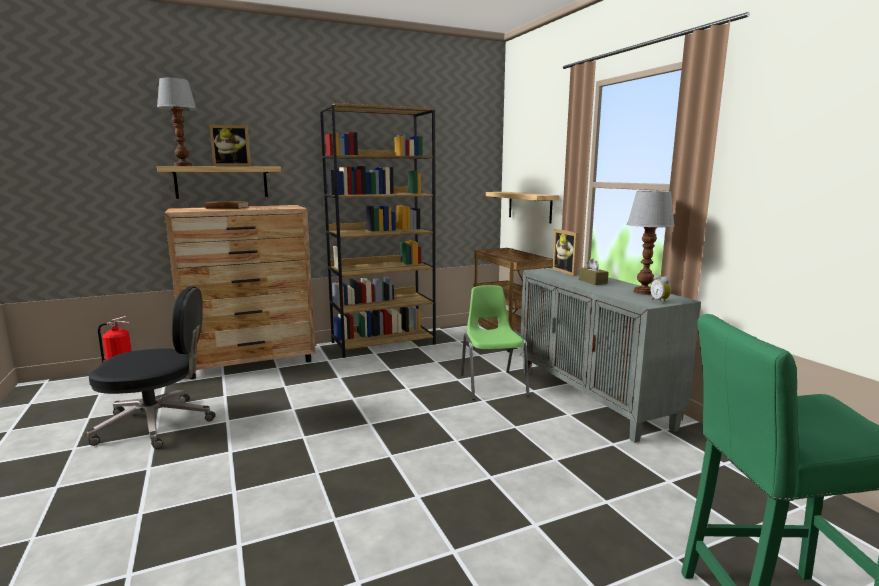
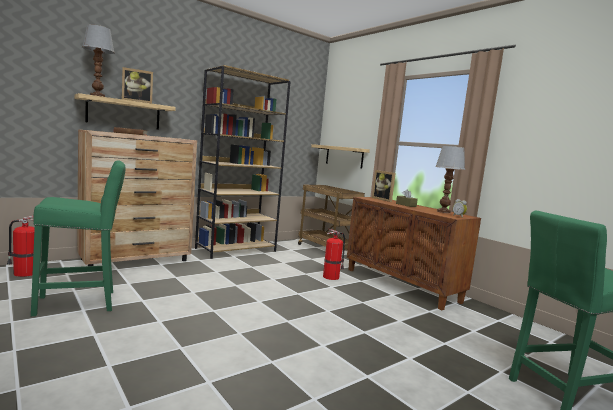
camera: 15 degrees left, 5 degrees down
black office chair [87,286,216,449] -> green stool [31,160,126,316]
green chair [461,285,529,400] -> fire extinguisher [323,229,345,280]
grey cabinet [520,268,701,443] -> brown cabinet [347,197,481,310]

